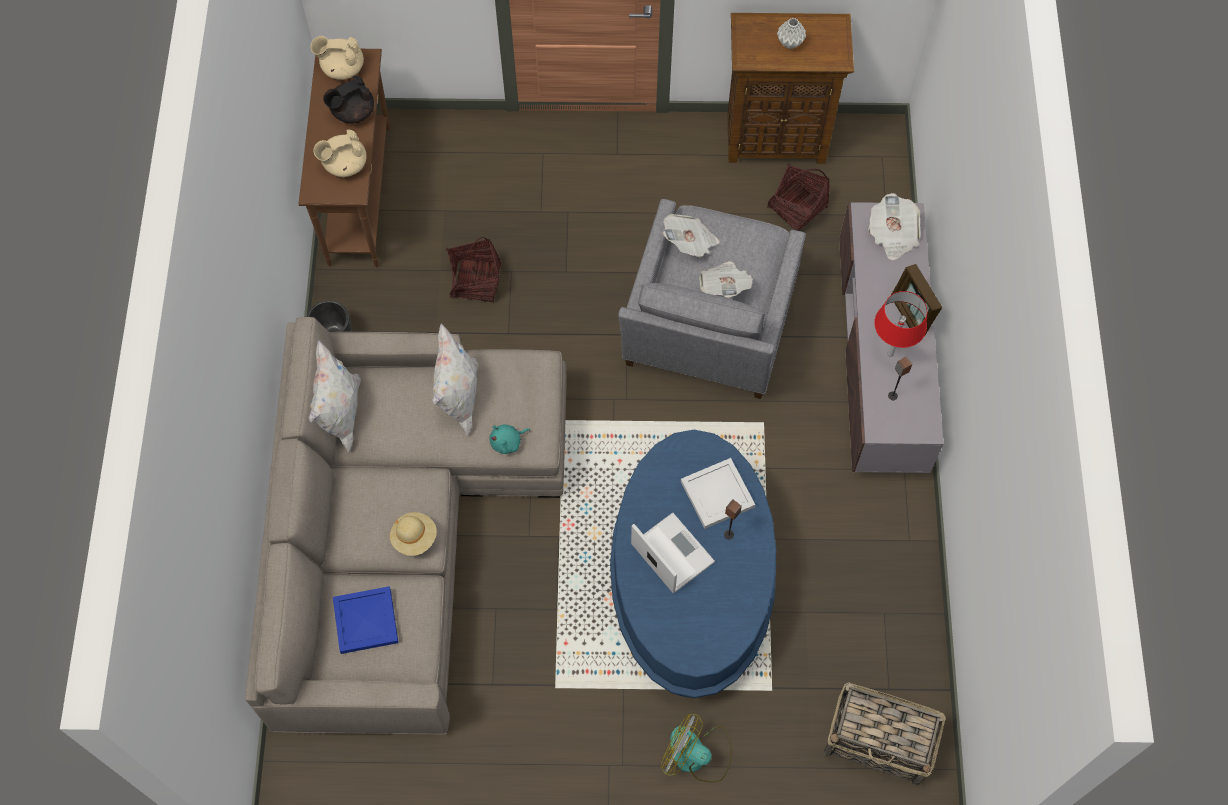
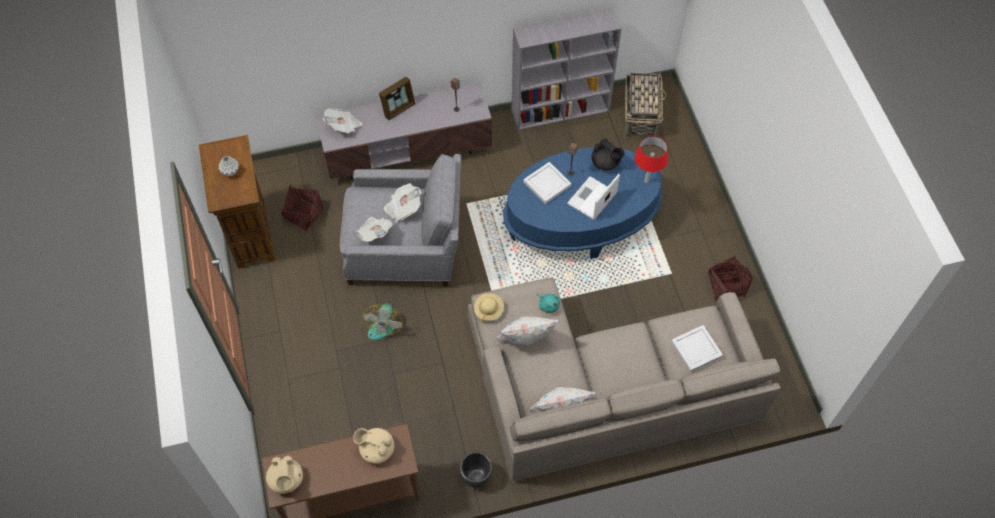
camera: 105 degrees left, 5 degrees down
beige teapot [313,130,367,177] -> beige teapot turned 150 degrees clockwise [353,428,394,464]
black teapot [323,76,374,124] -> black teapot moved to [592,139,625,170]
blue tray [333,586,399,654] -> white tray [671,325,723,372]
beige hat [390,512,437,556] -> beige hat moved to [474,293,504,323]
basket [446,237,501,303] -> basket moved to [708,255,753,300]
fan [661,714,732,783] -> fan moved to [362,304,403,340]
red table lamp [874,291,927,357] -> red table lamp moved to [635,136,668,183]
none -> grey bookcase [512,9,622,130]

